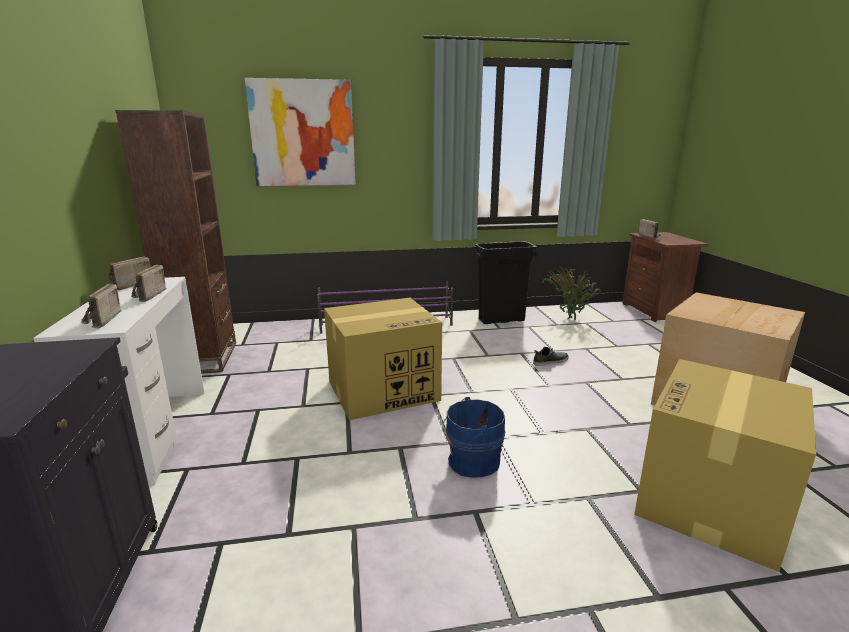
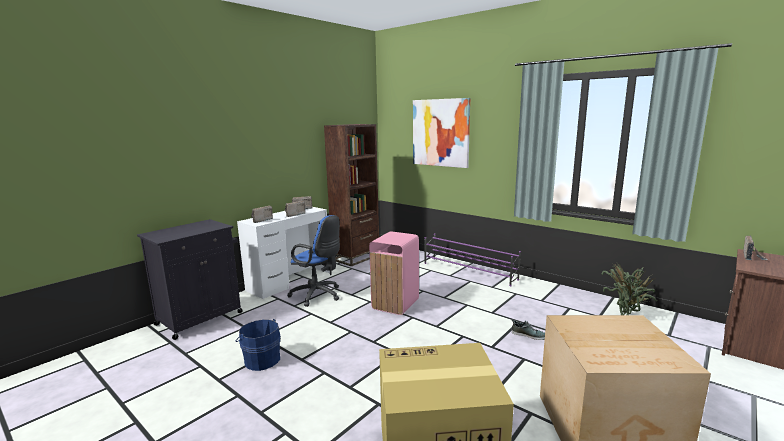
camera: 50 degrees right, 5 degrees down
cardboard box [324,298,442,420] -> pink trash can [369,232,419,315]
blue bucket [442,397,505,478] -> blue bucket moved to [236,319,281,371]
black trash can [474,241,537,324] -> none
none -> blue office chair [287,215,340,307]

